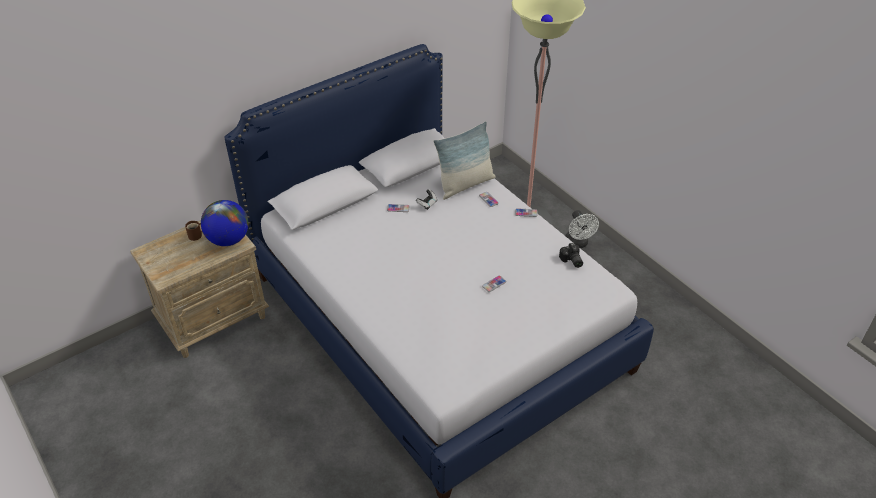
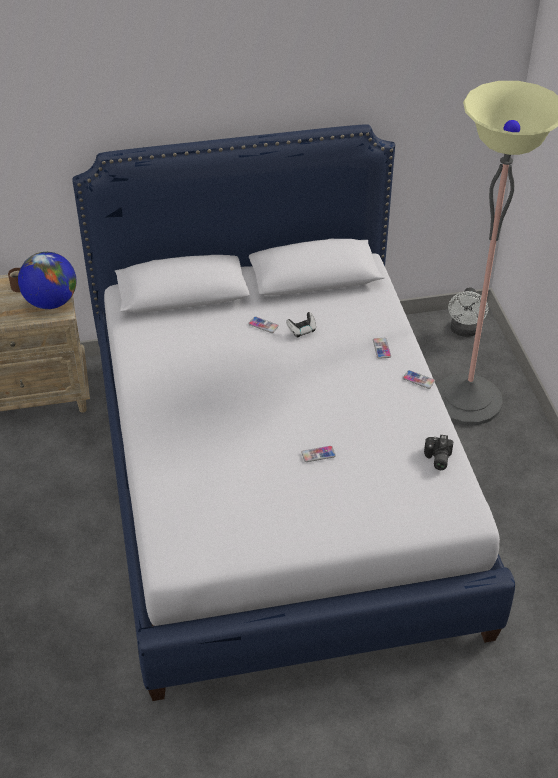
camera: 25 degrees right, 0 degrees up
pillow [433,121,496,200] -> none
white fan [565,210,599,248] -> white fan moved to [448,287,489,337]

